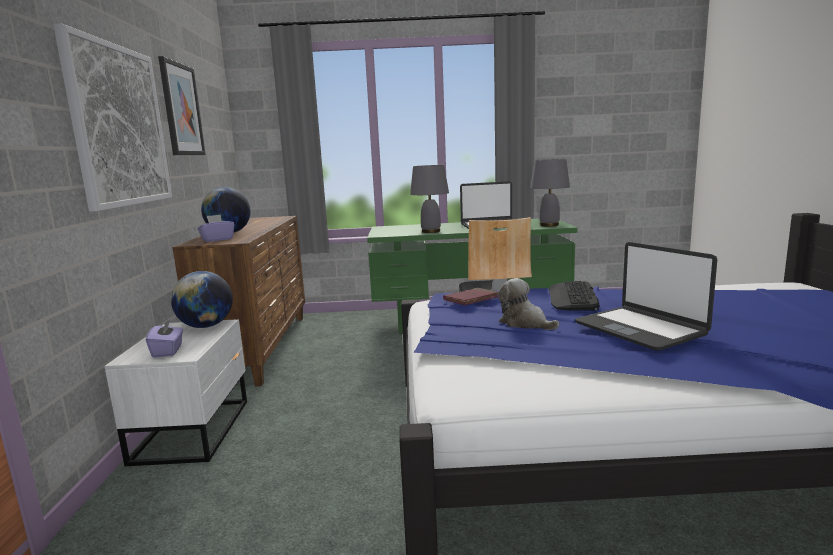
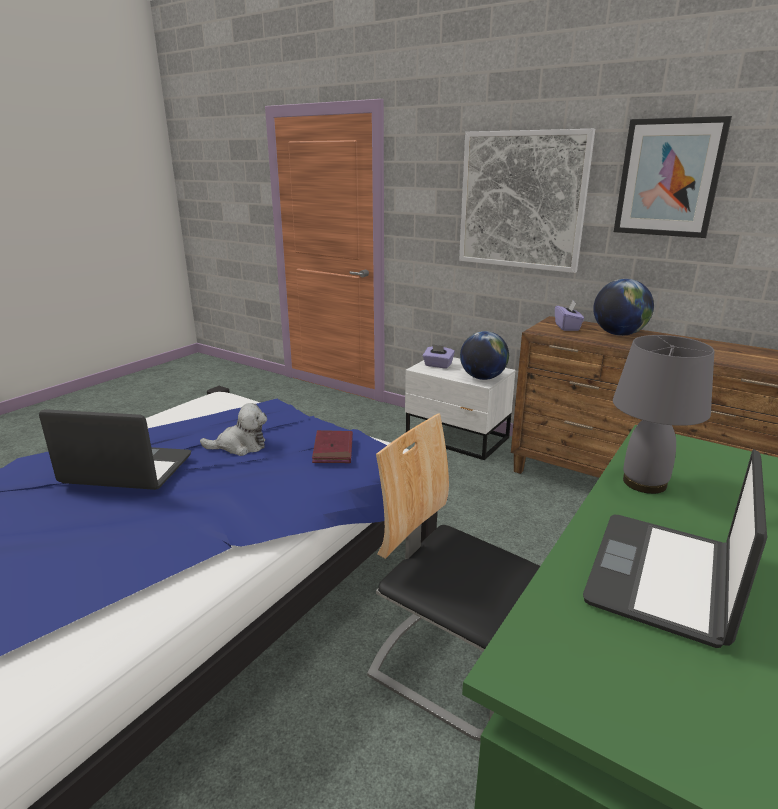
camera: 125 degrees right, 10 degrees up
grey table lamp [530,159,570,227] -> none
keyboard [549,281,600,311] -> none

